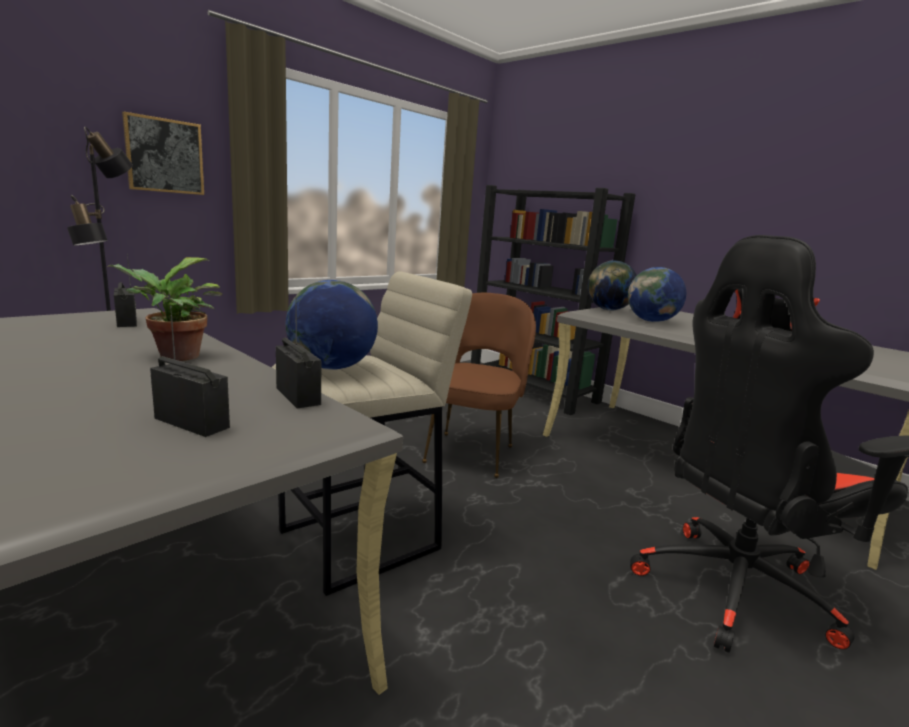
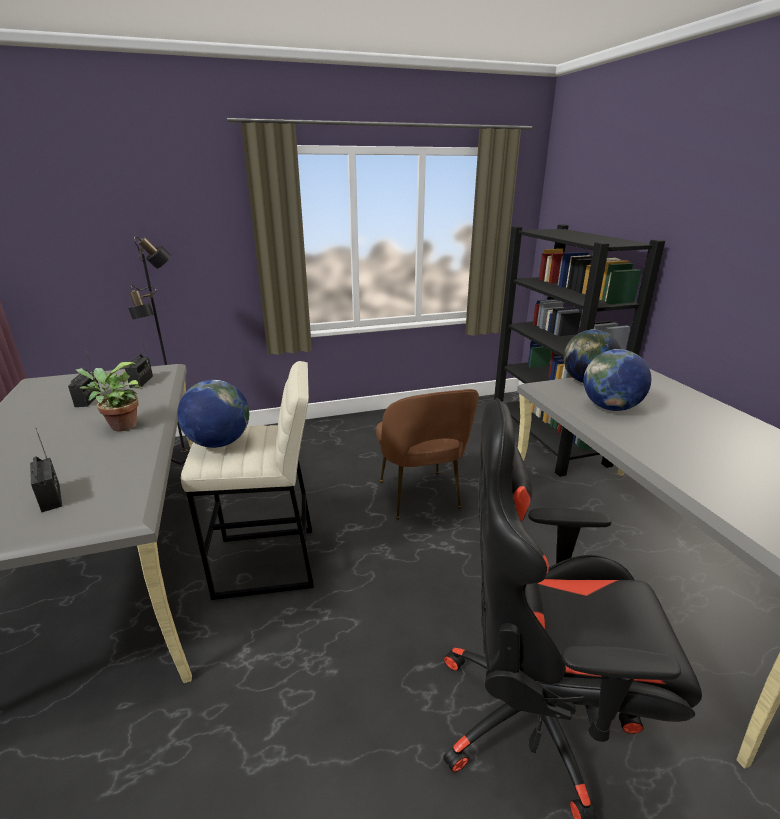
camera: 30 degrees right, 10 degrees up
picture [122,112,204,195] -> none
radio [276,296,321,409] -> radio moved to [68,351,100,407]
brown chair [422,293,536,478] -> brown chair turned 120 degrees clockwise [376,389,479,520]

